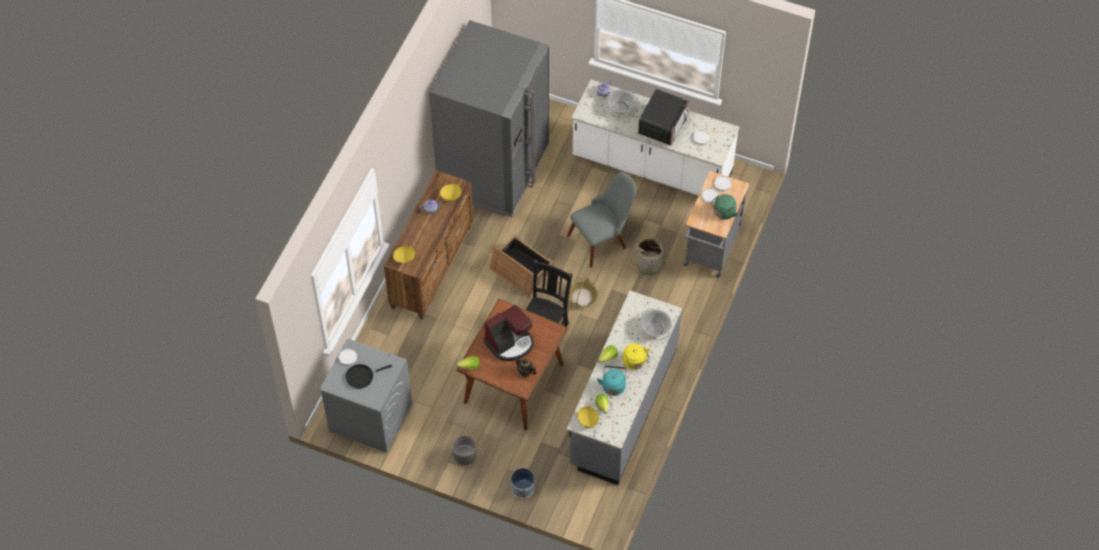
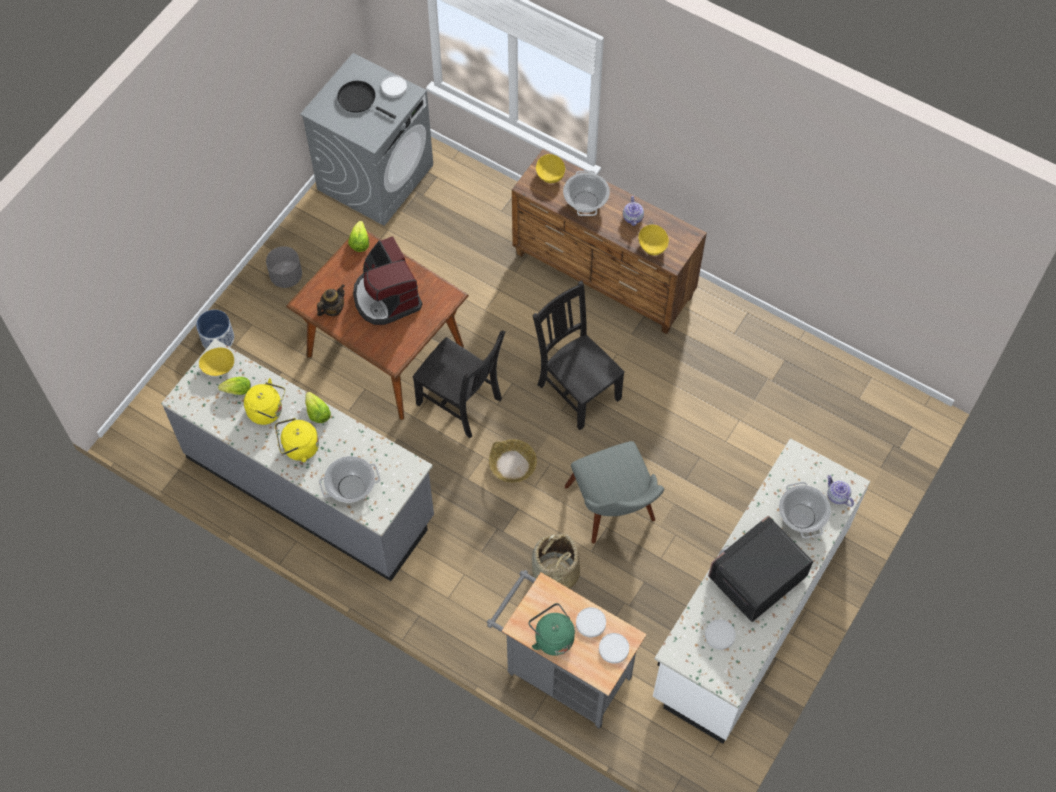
camera: 100 degrees right, 5 degrees up
black frying pan [346,364,392,389] -> black frying pan turned 45 degrees counterclockwise [337,81,396,119]
grey fridge [429,20,549,218] -> none
crate [490,234,554,297] -> black chair [533,280,625,430]
turquoise kettle [597,366,626,396] -> yellow kettle [244,378,285,425]
microwave [638,89,689,146] -> microwave turned 105 degrees clockwise [708,516,813,622]
none -> cooking pot [563,171,610,216]

